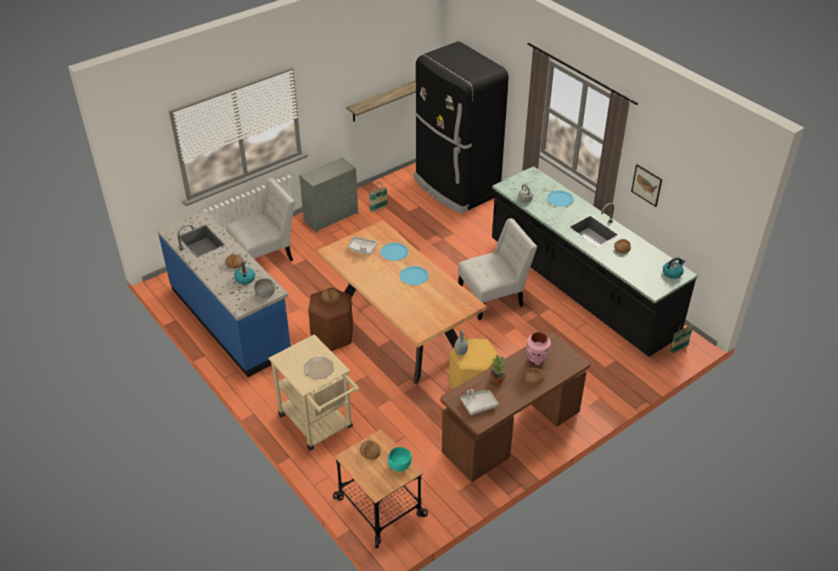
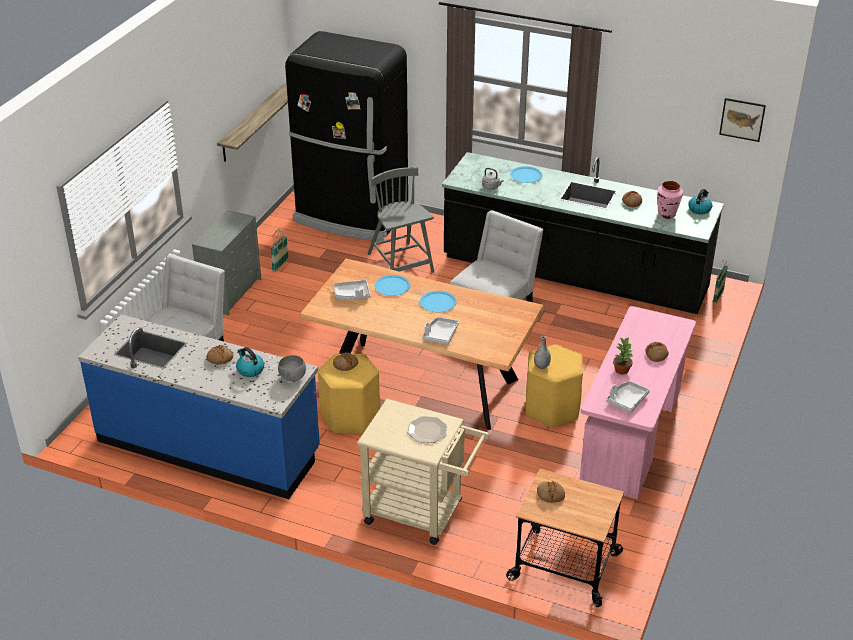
camera: 30 degrees left, 5 degrees down
brown stool [308,288,353,351] -> yellow stool [318,354,380,434]
turquoise bowl [388,447,412,471] -> none
brown desk [441,332,591,482] -> pink desk [580,306,696,499]
pink vase [527,332,551,365] -> pink vase moved to [657,181,683,219]
picture [631,164,662,207] -> picture moved to [719,98,766,142]
none -> grey chair [368,167,434,273]
none -> grey tray [423,317,459,344]

